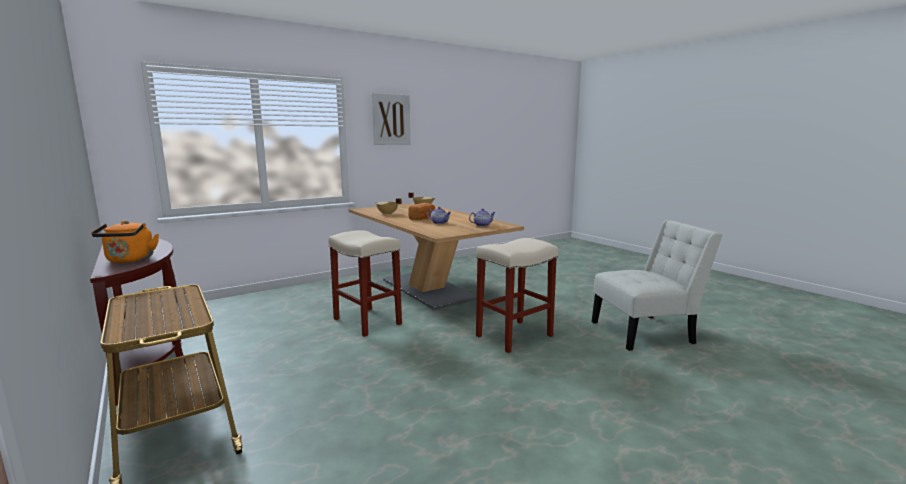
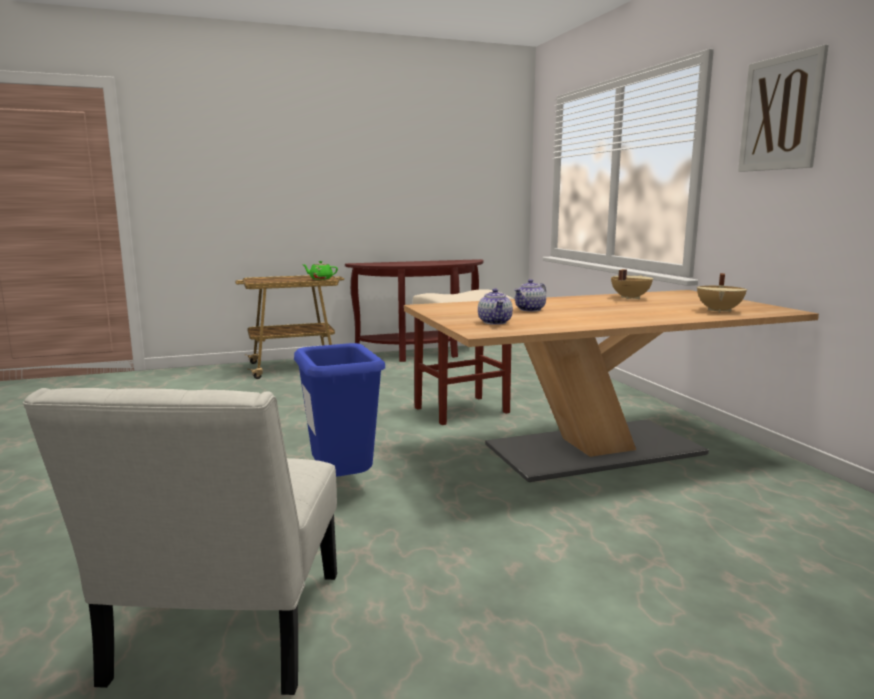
camera: 105 degrees right, 0 degrees up
orange kettle [91,221,159,263] -> none
bread [409,203,435,220] -> none
beige stool [476,238,558,353] -> blue trash can [294,343,385,477]
none -> green teapot [302,261,338,280]

